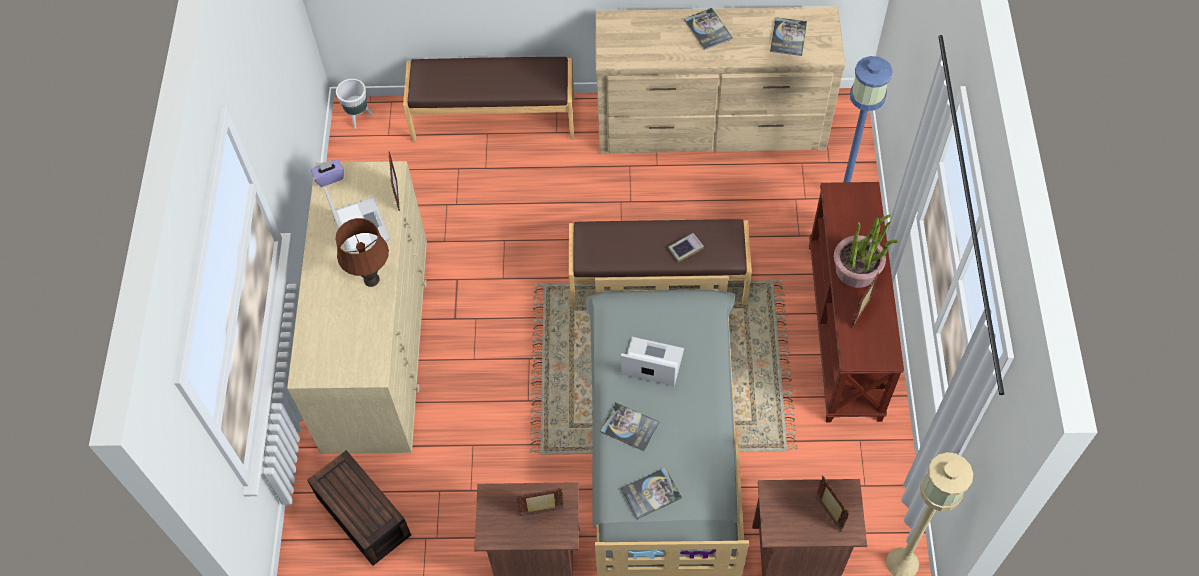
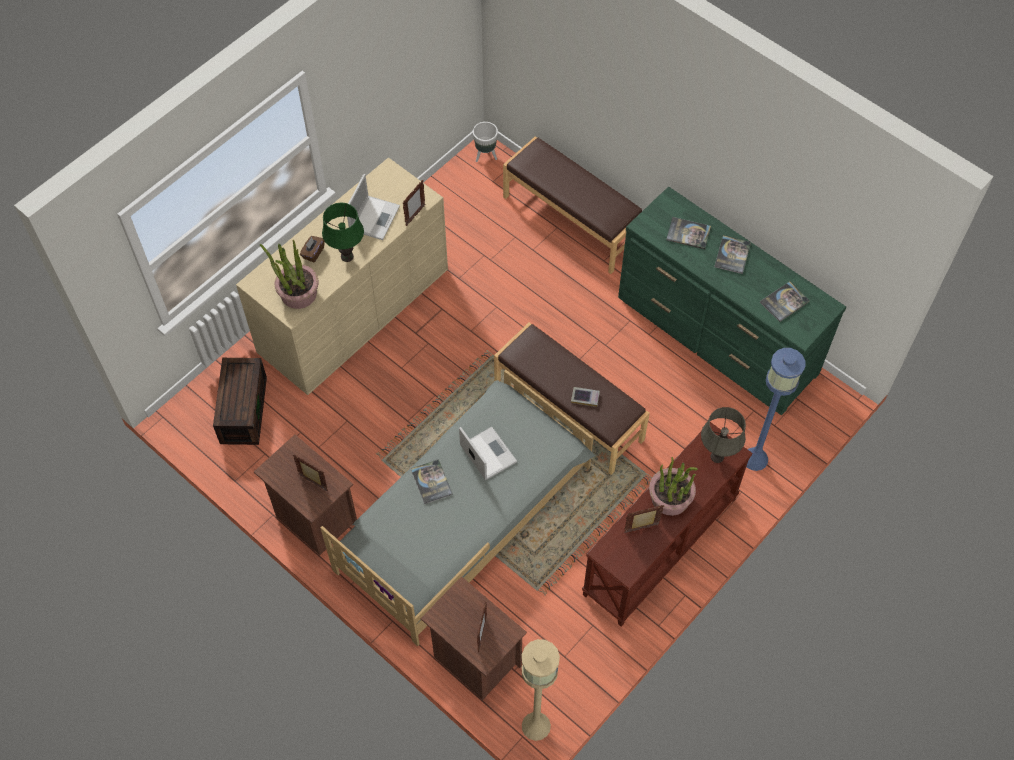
camera: 40 degrees right, 0 degrees up
purple tissue box [311,160,344,187] -> none
brown table lamp [336,218,389,287] -> green table lamp [322,202,364,262]
beige dresser [595,6,845,154] -> green dresser [618,187,846,415]
book [621,468,682,519] -> book moved to [666,217,711,249]
none -> potted plant [260,240,319,309]
none -> brown tissue box [300,236,325,262]
none -> grey table lamp [701,407,746,463]

